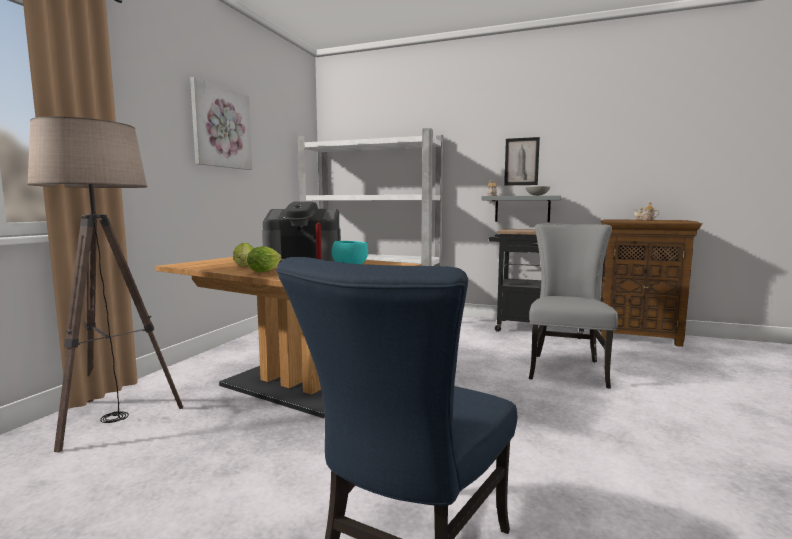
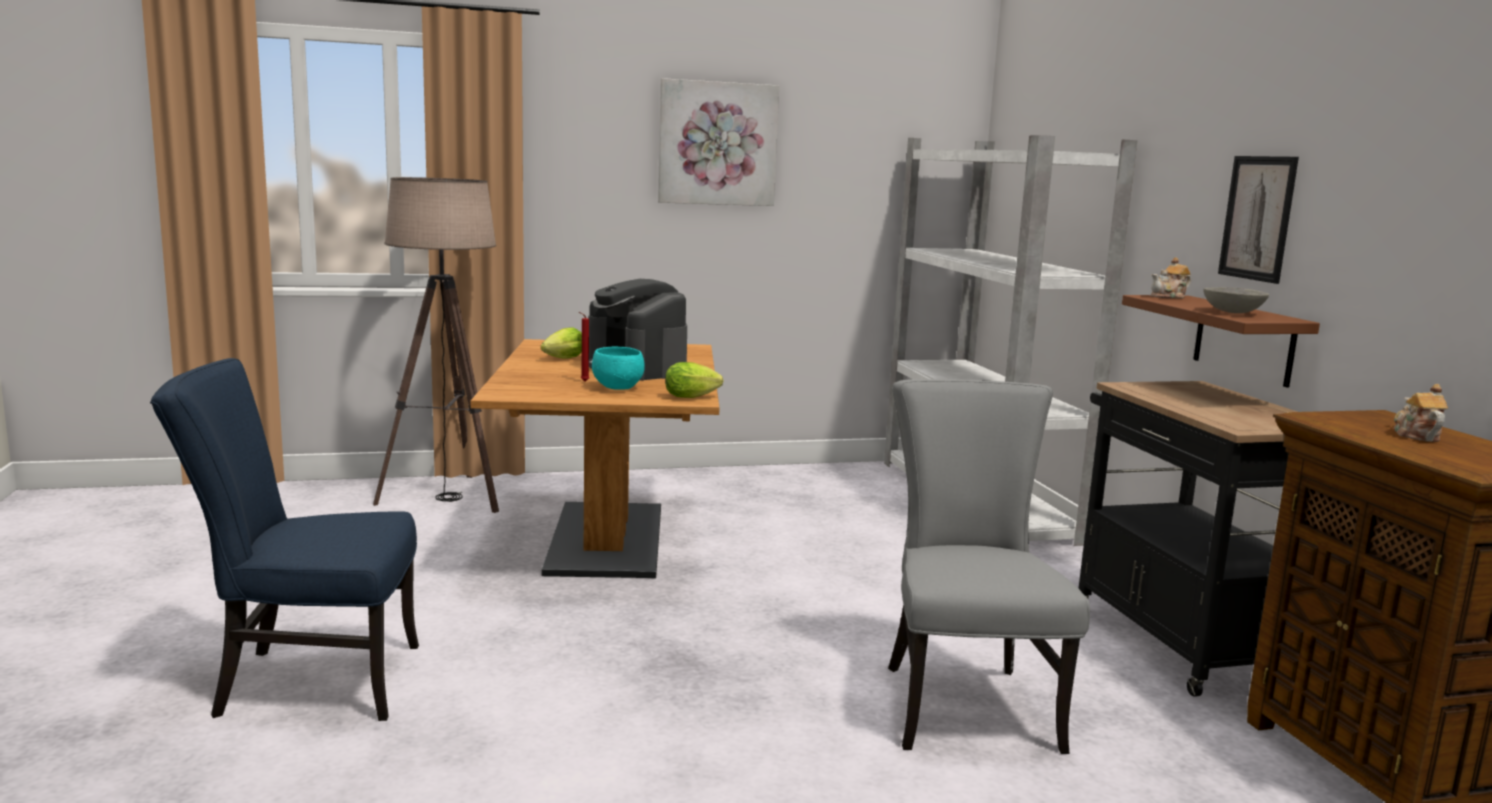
camera: 55 degrees right, 5 degrees up
lettuce [247,246,282,273] -> lettuce moved to [665,362,724,398]
grey shelf [481,196,561,222] -> brown shelf [1122,295,1320,388]
grey chair [529,224,618,389] -> grey chair turned 75 degrees counterclockwise [888,379,1090,754]

